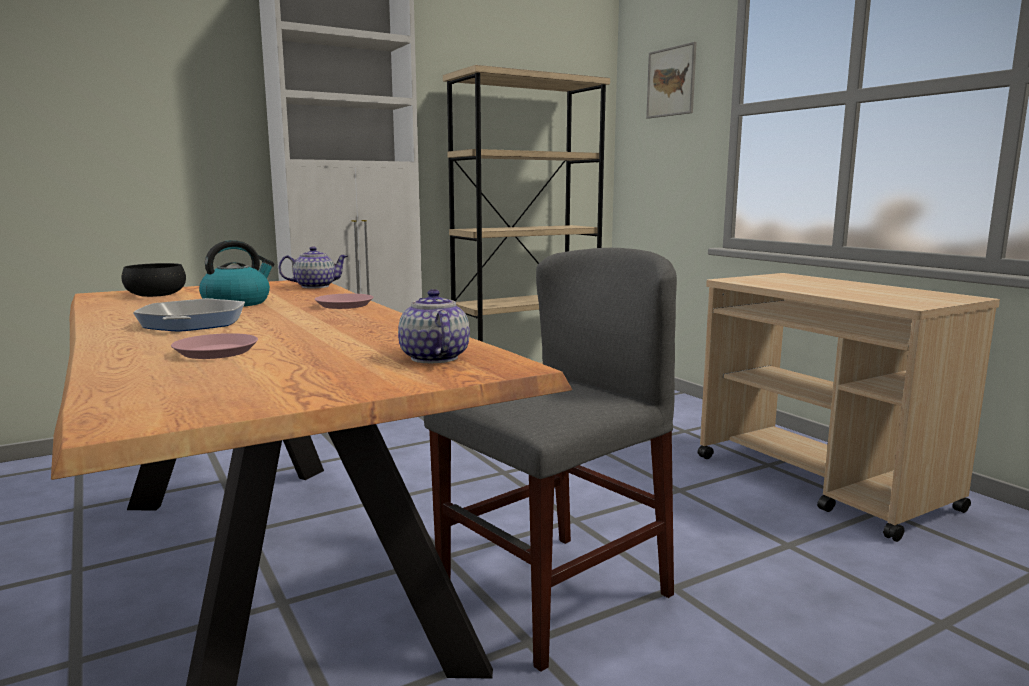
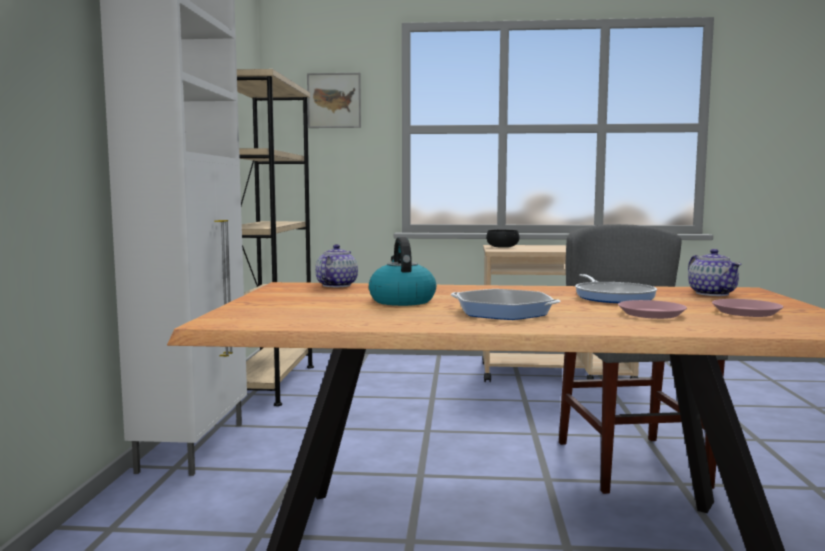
camera: 55 degrees left, 5 degrees down
black bowl [122,263,186,297] -> black bowl moved to [486,230,519,248]
pink plate [315,293,373,309] -> pink plate moved to [712,299,783,317]
teapot [398,289,470,363] -> teapot turned 120 degrees counterclockwise [688,249,741,296]
none -> frying pan [575,274,657,303]

